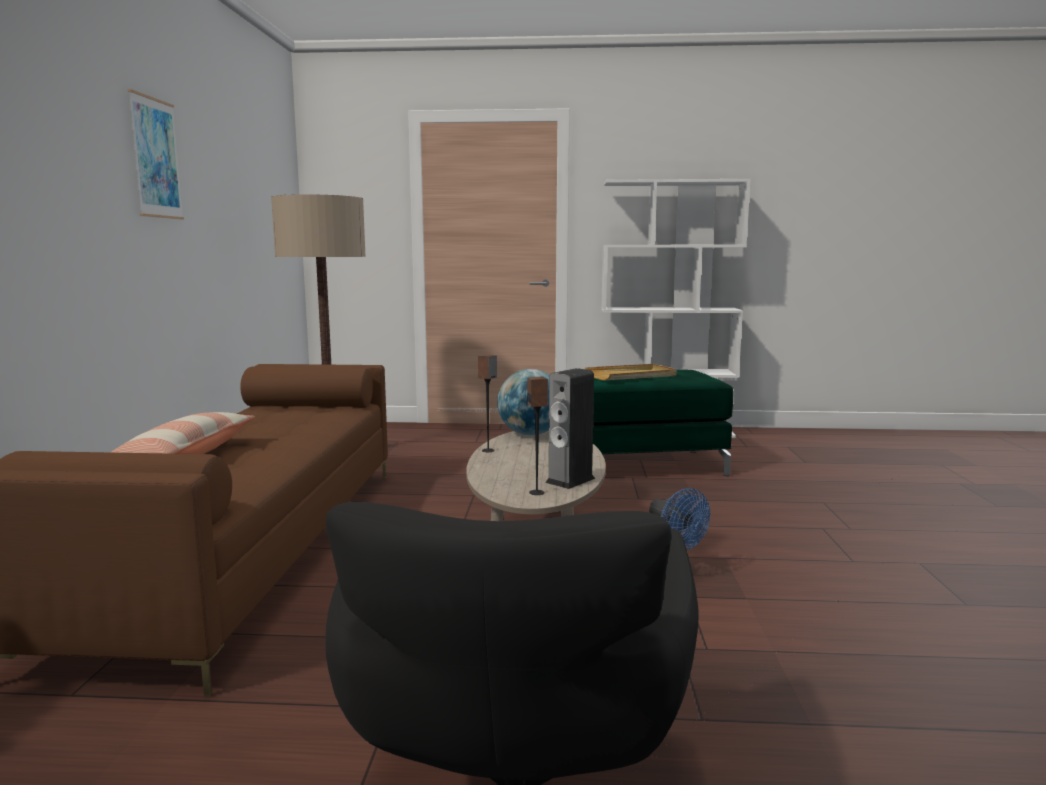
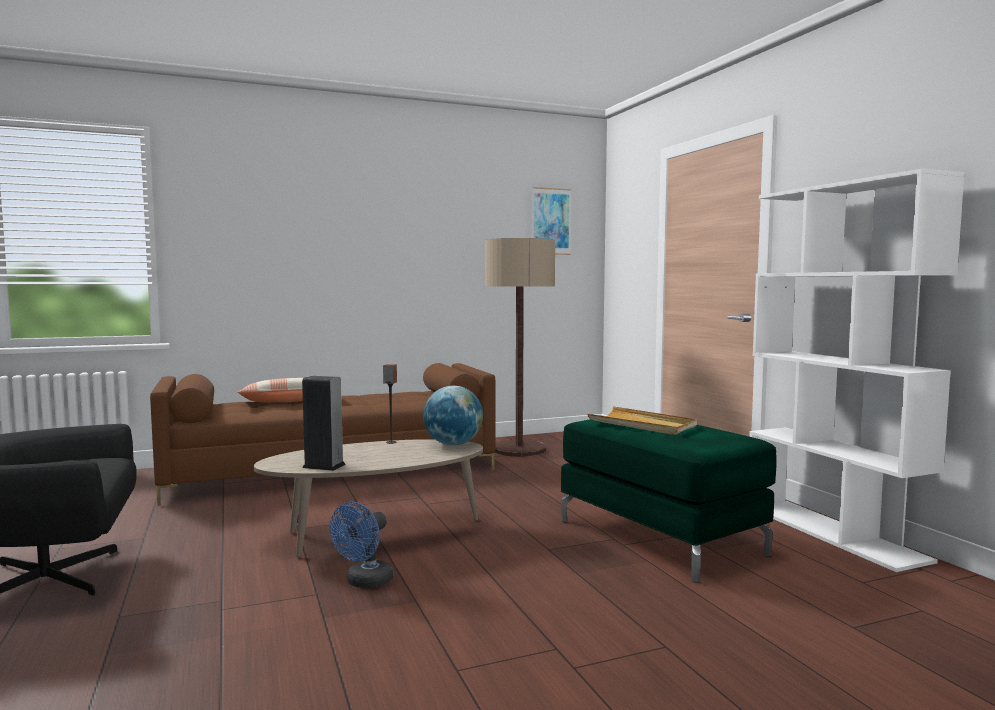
camera: 65 degrees right, 5 degrees down
picture [127,89,184,219] -> picture moved to [532,187,572,255]
speaker [527,377,548,495] -> none

